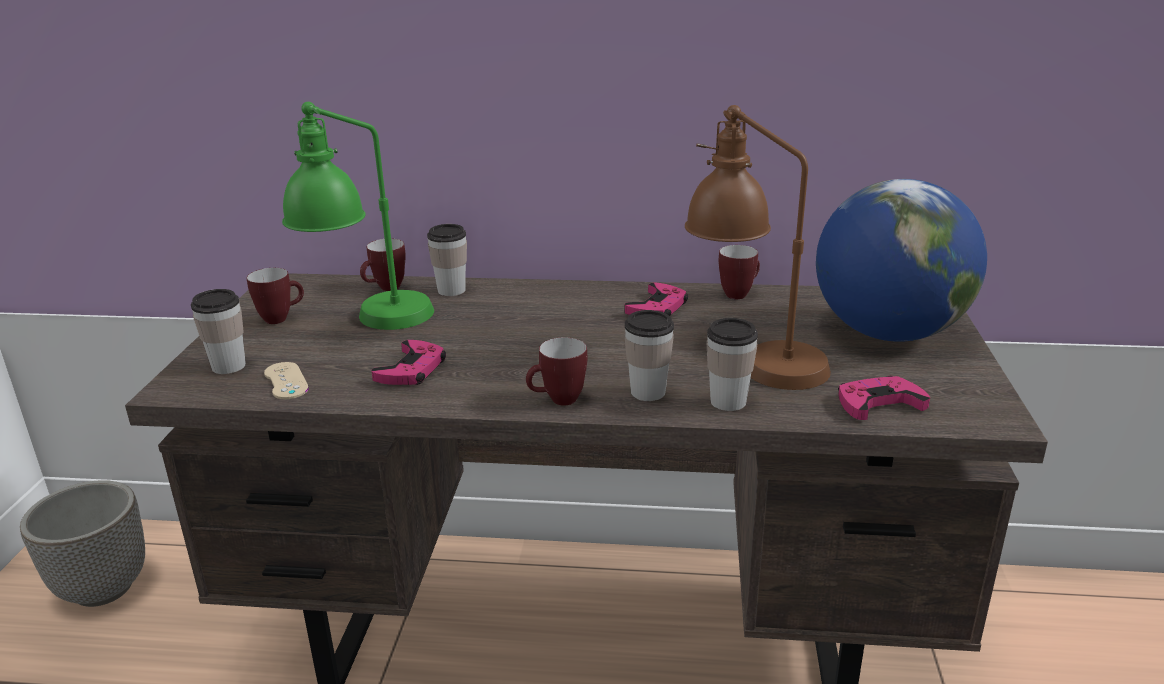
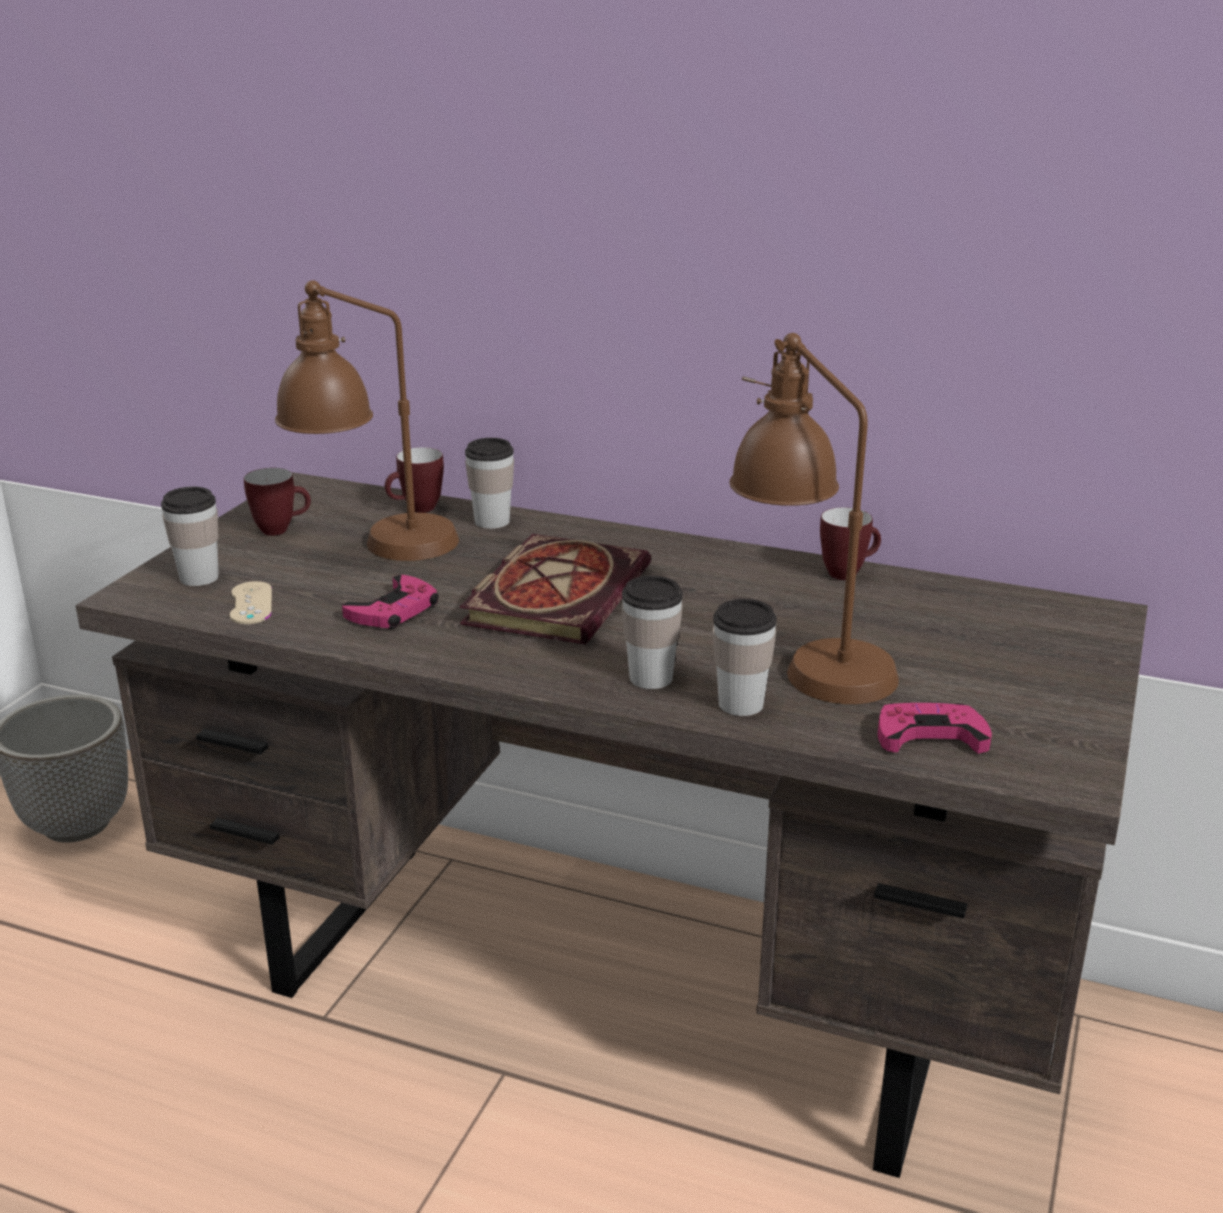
camera: 15 degrees right, 0 degrees up
green table lamp [282,102,434,330] -> brown table lamp [275,280,459,561]
mug [526,337,587,406] -> none
pink game controller [625,283,688,316] -> none
globe [816,179,987,342] -> none
none -> book [460,534,651,645]

